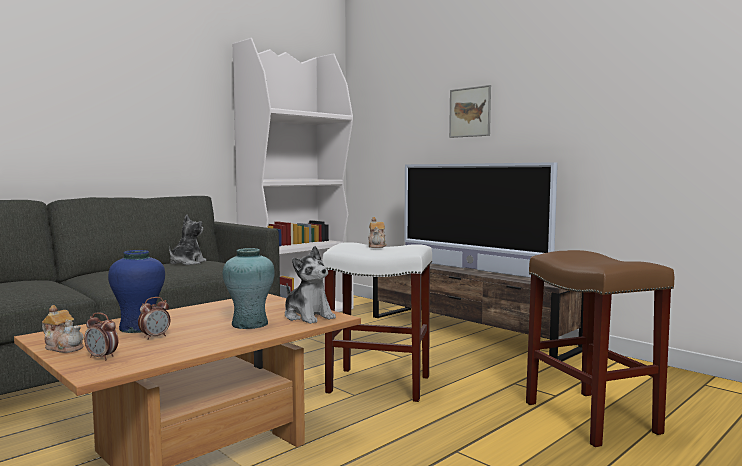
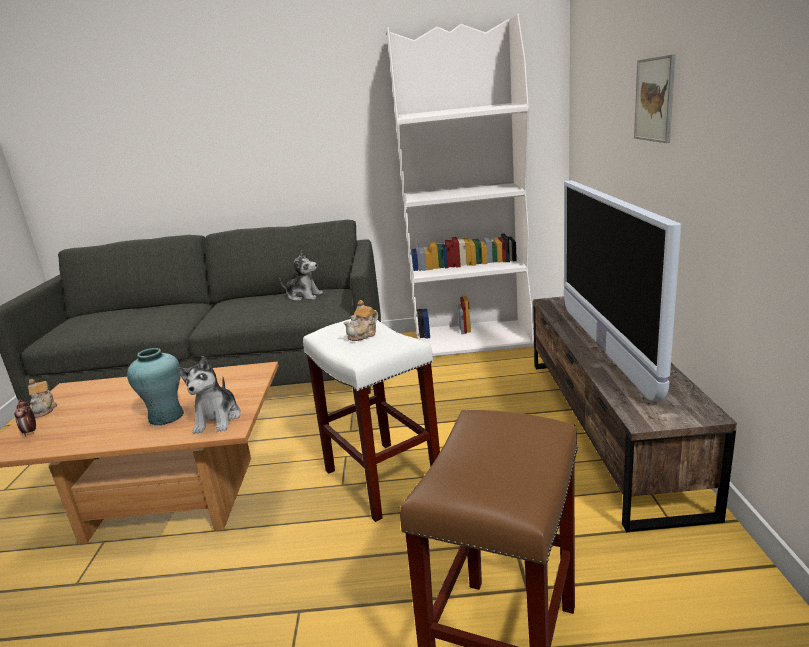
camera: 45 degrees right, 15 degrees up
blue vase [108,250,165,333] -> none
alarm clock [138,297,170,340] -> none
plush toy [169,214,207,265] -> plush toy turned 45 degrees clockwise [280,250,323,301]

